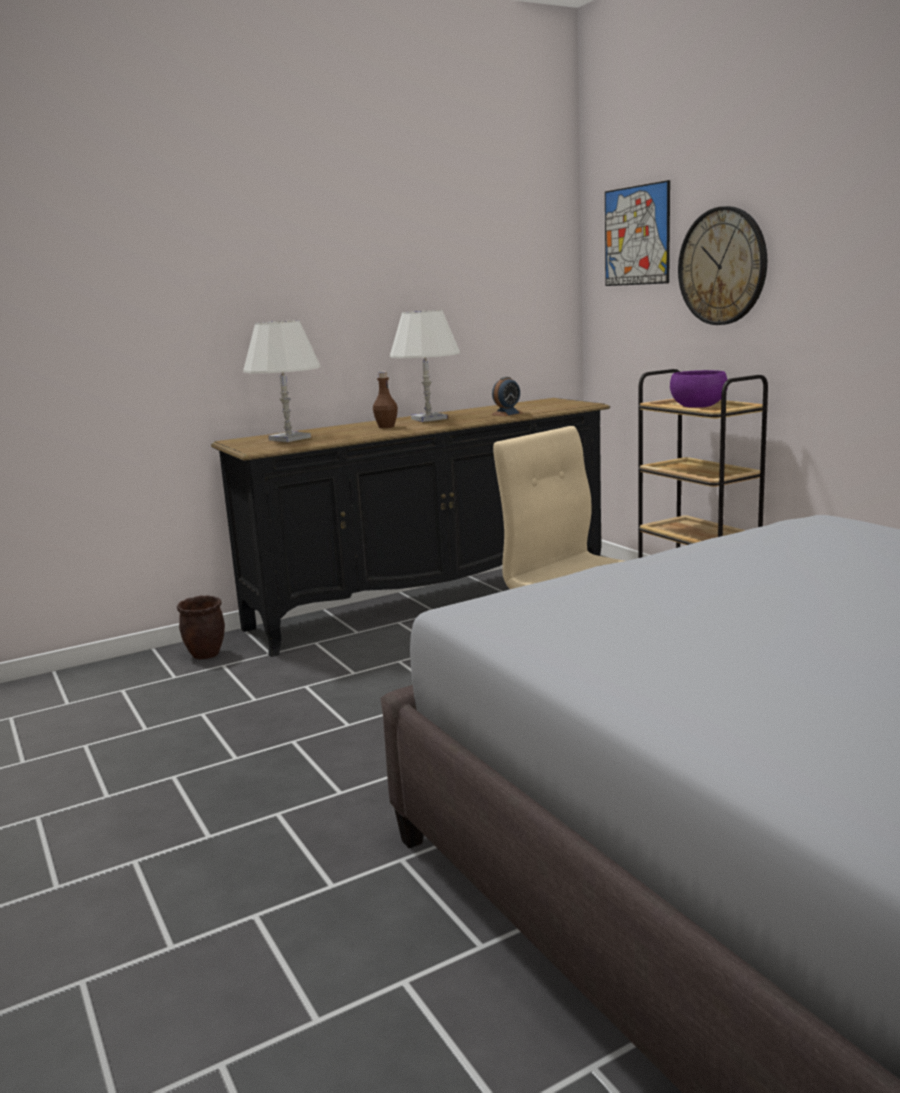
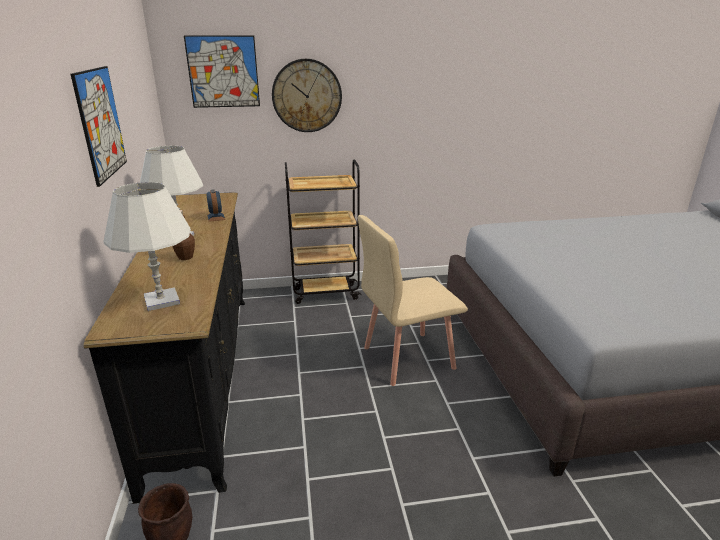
camera: 70 degrees left, 10 degrees up
purple bowl [670,370,728,408] -> none
none -> picture [71,66,127,187]

